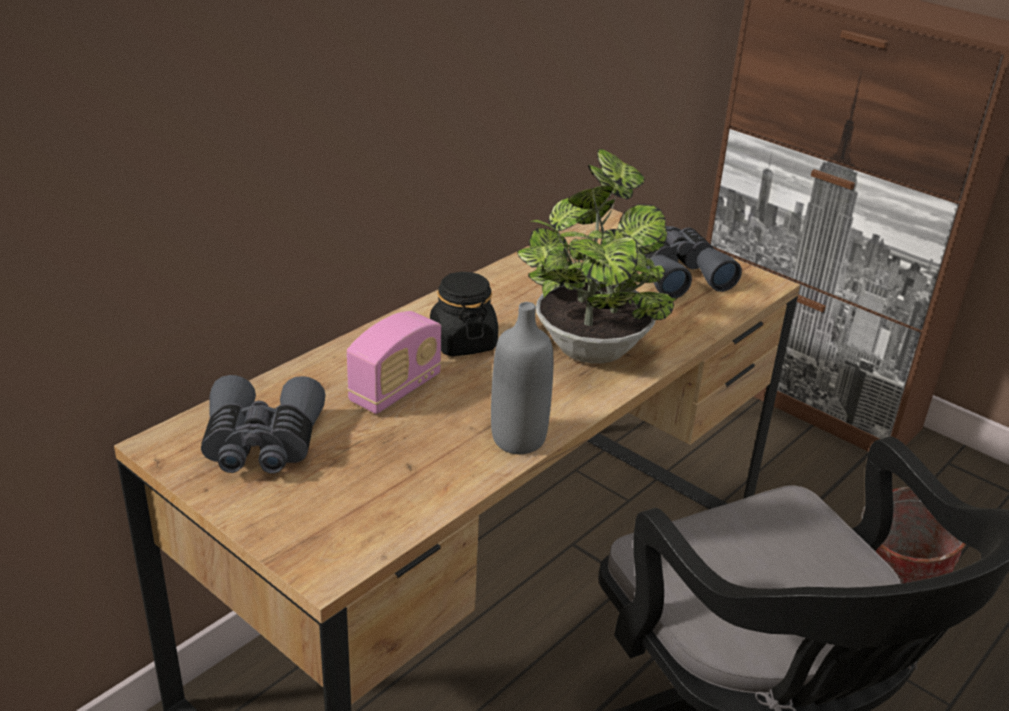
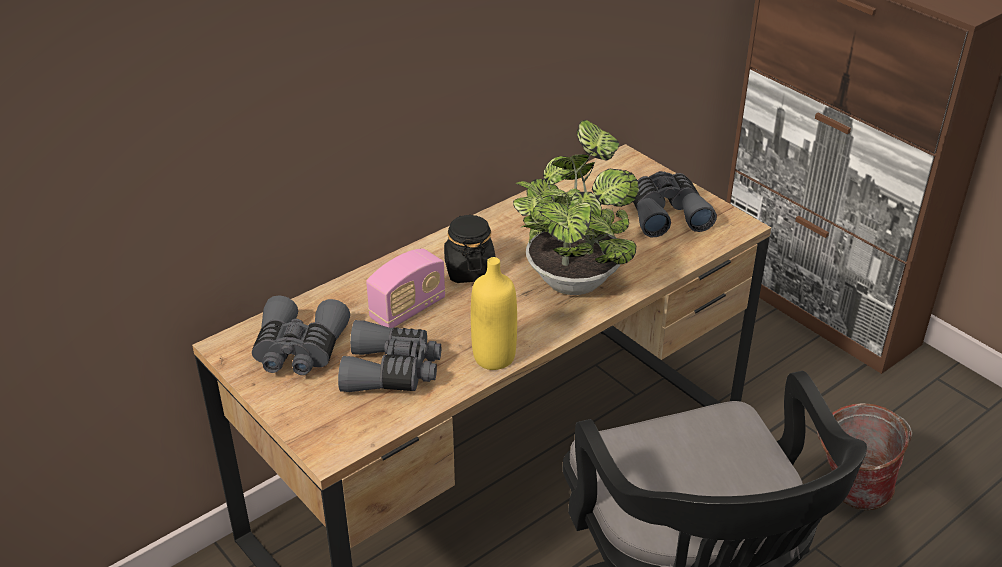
camera: 10 degrees right, 5 degrees up
grey bottle [491,302,553,454] -> yellow bottle [471,257,517,370]
none -> grey binoculars [338,320,441,392]

